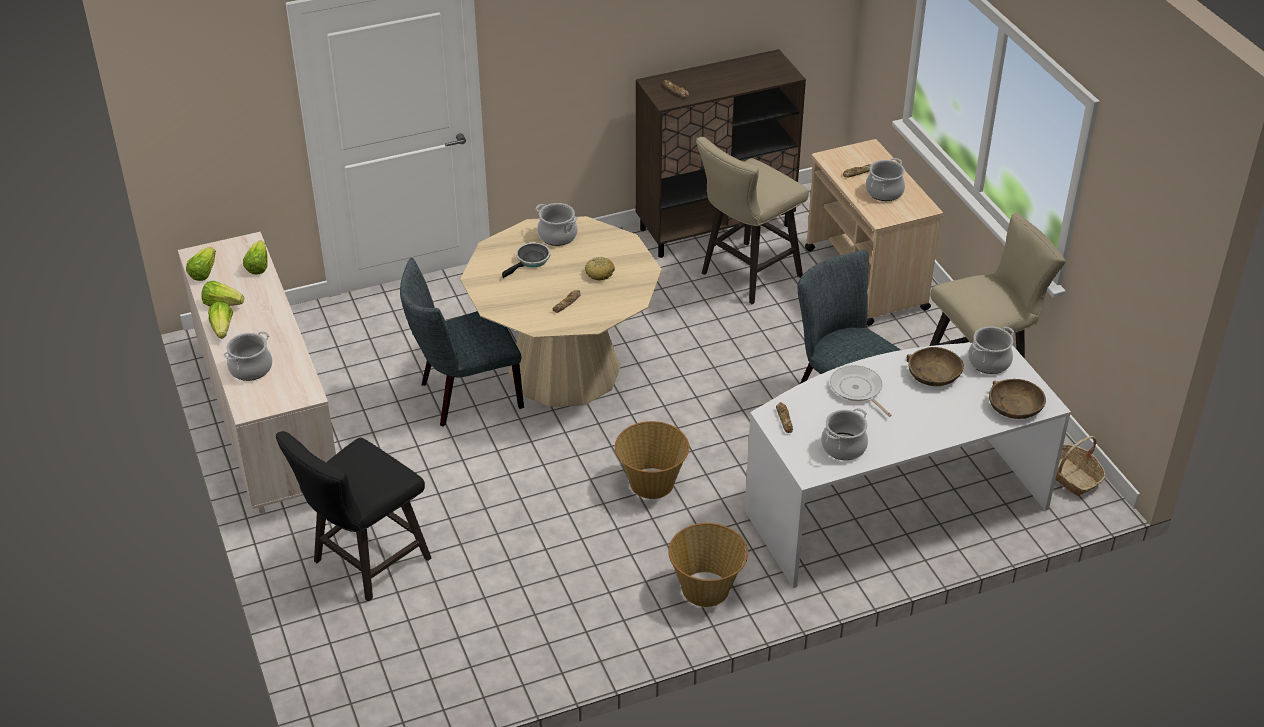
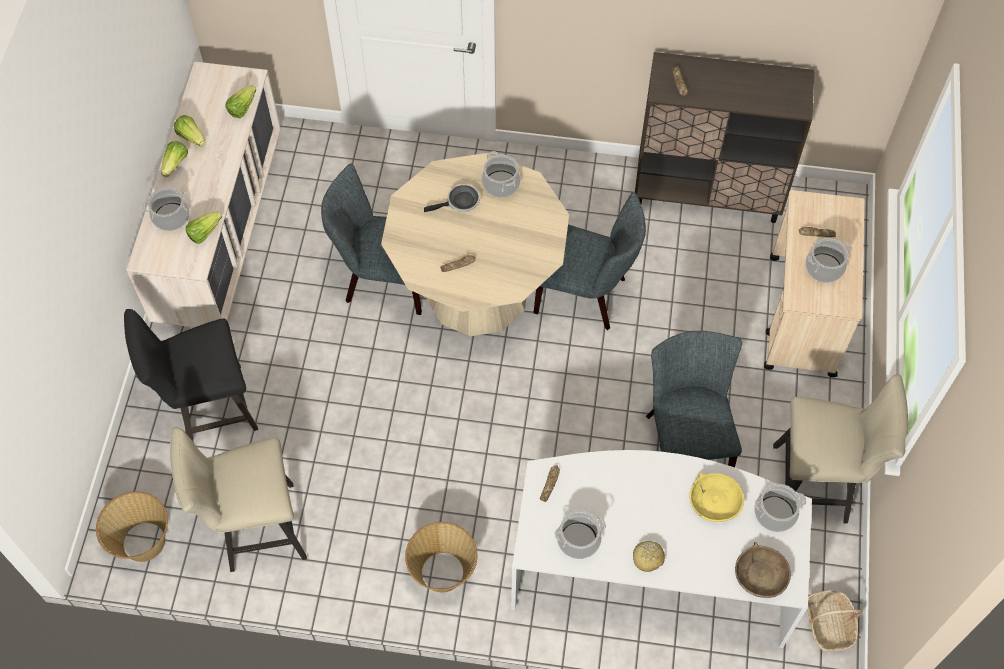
camera: 30 degrees right, 20 degrees up
lettuce [186,247,216,281] -> lettuce moved to [186,211,222,244]
bread [585,257,615,280] -> bread moved to [633,541,665,572]
basket [615,421,689,499] -> basket moved to [96,491,168,562]
beige stool [696,137,809,304] -> beige stool moved to [170,427,307,572]
frying pan [830,365,892,417] -> none
brown bowl [907,347,964,386] -> yellow bowl [690,473,744,522]
none -> grey chair [534,192,646,330]

